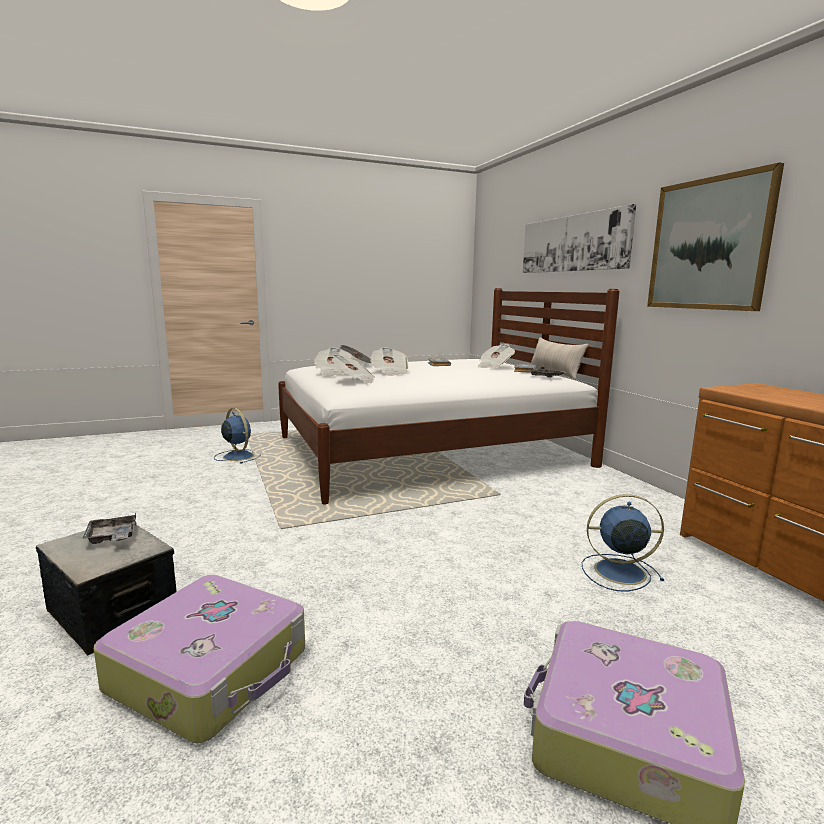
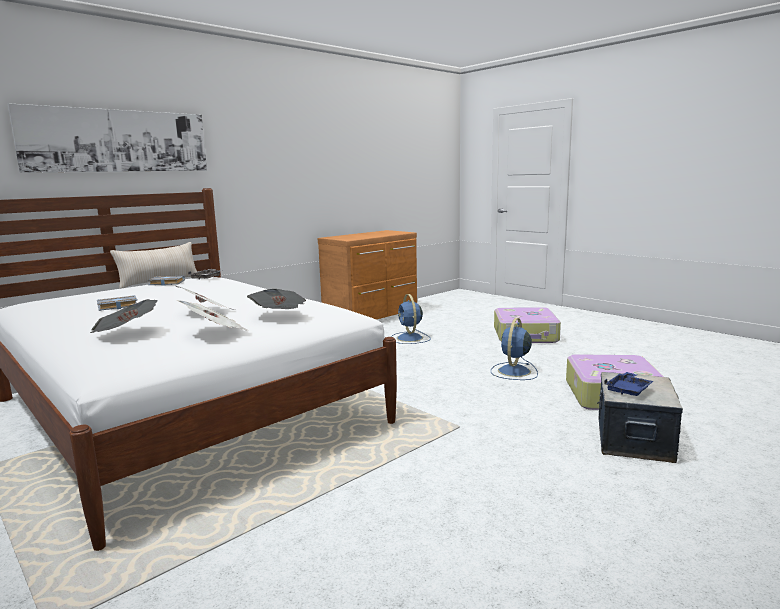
camera: 110 degrees left, 0 degrees up
grey tray [82,512,136,544] -> blue tray [604,372,654,396]
blue fan [214,408,258,464] -> blue fan moved to [491,318,538,380]
newspaper [478,344,515,368] -> none
picture [647,162,784,311] -> none

